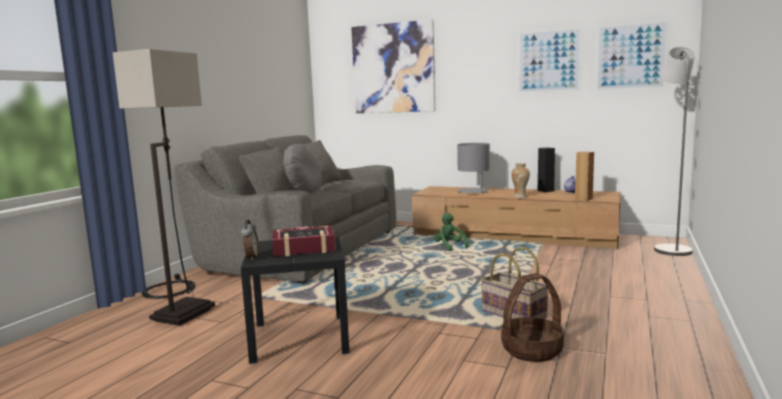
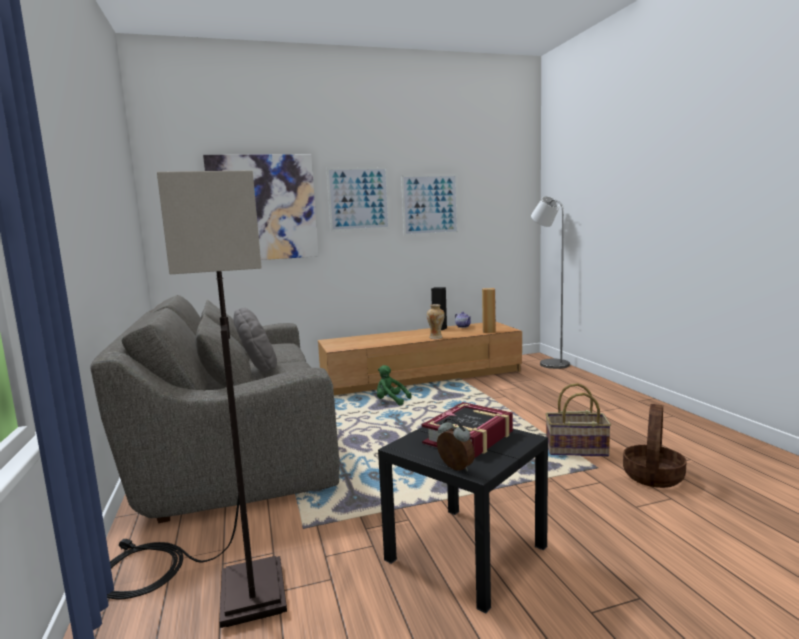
camera: 40 degrees left, 0 degrees up
grey table lamp [457,143,490,194] -> none
picture [595,20,669,91] -> picture moved to [326,167,390,232]

